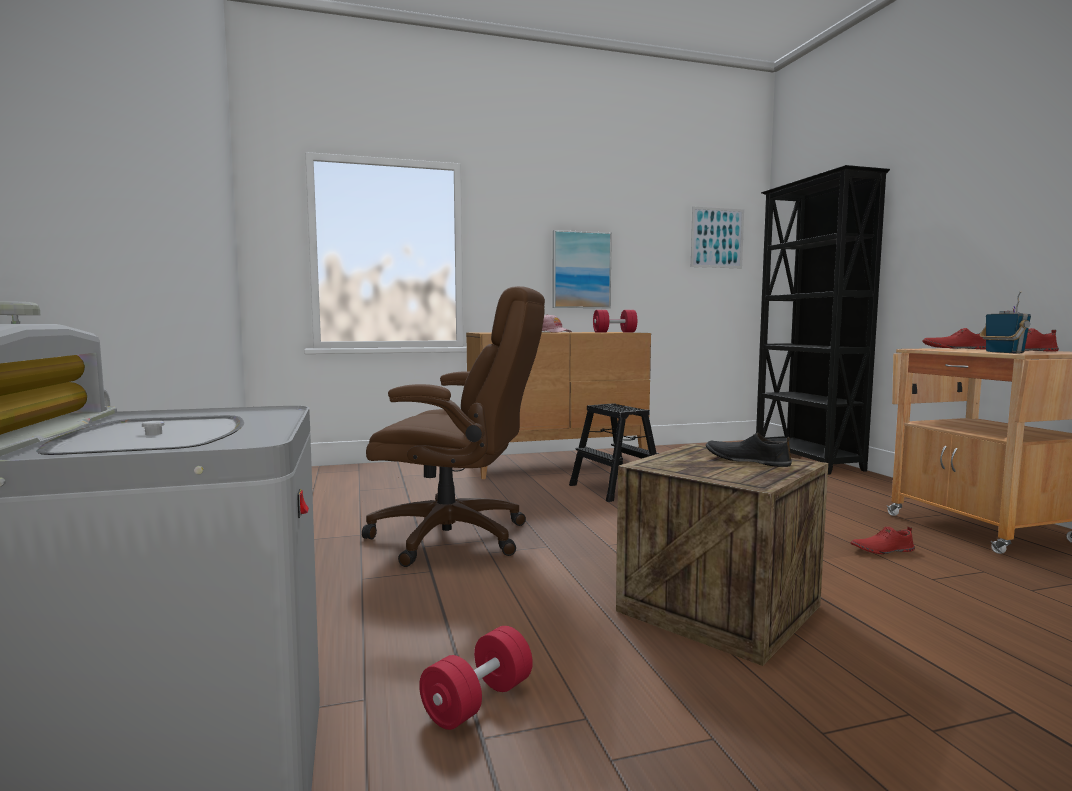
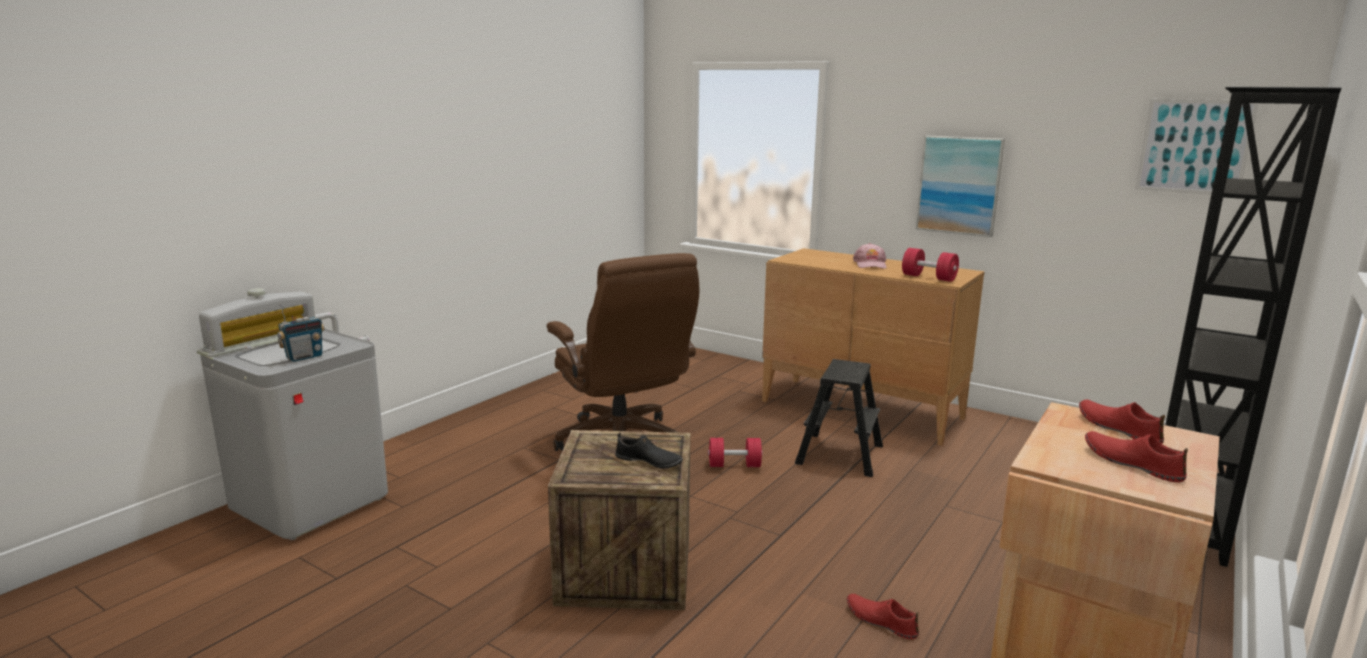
camera: 50 degrees right, 10 degrees up
red dumbbell [419,626,533,730] -> red dumbbell moved to [708,438,763,467]
black shoe [706,432,792,467] -> black shoe turned 120 degrees clockwise [615,433,683,468]
radio [980,291,1031,353] -> radio moved to [277,303,325,362]

